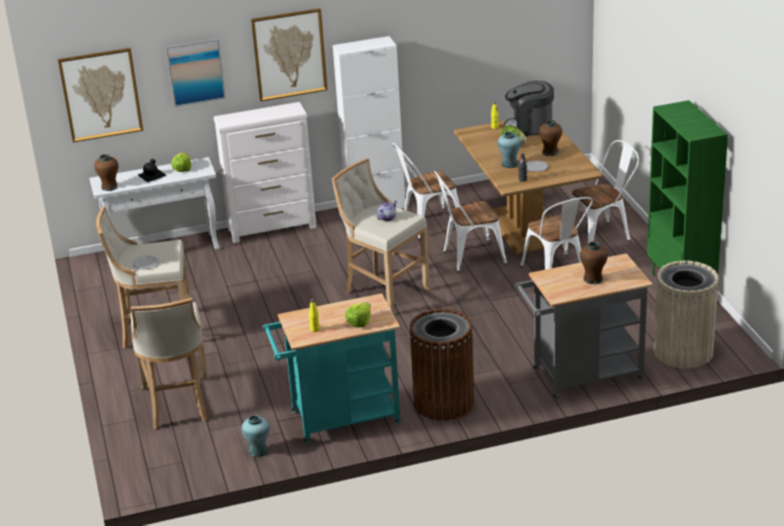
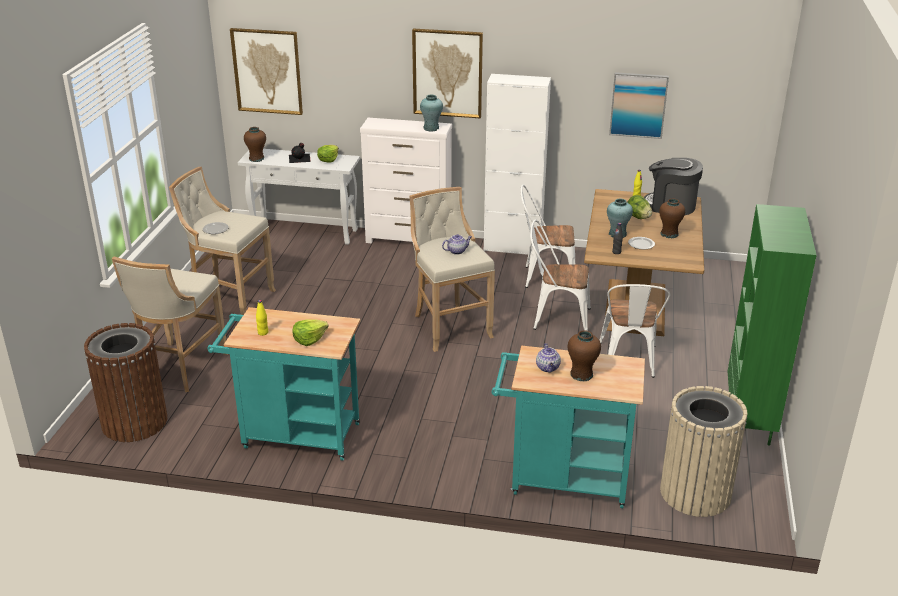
camera: 25 degrees right, 0 degrees up
picture [166,38,226,107] -> picture moved to [609,72,669,139]
turquoise vase [242,415,270,457] -> turquoise vase moved to [420,95,443,132]
brown trash can [409,308,474,421] -> brown trash can moved to [84,323,167,442]
grey cart [515,253,653,400] -> turquoise cart [492,346,645,508]
white chair [571,140,639,243] -> none
none -> teapot [536,343,561,373]

